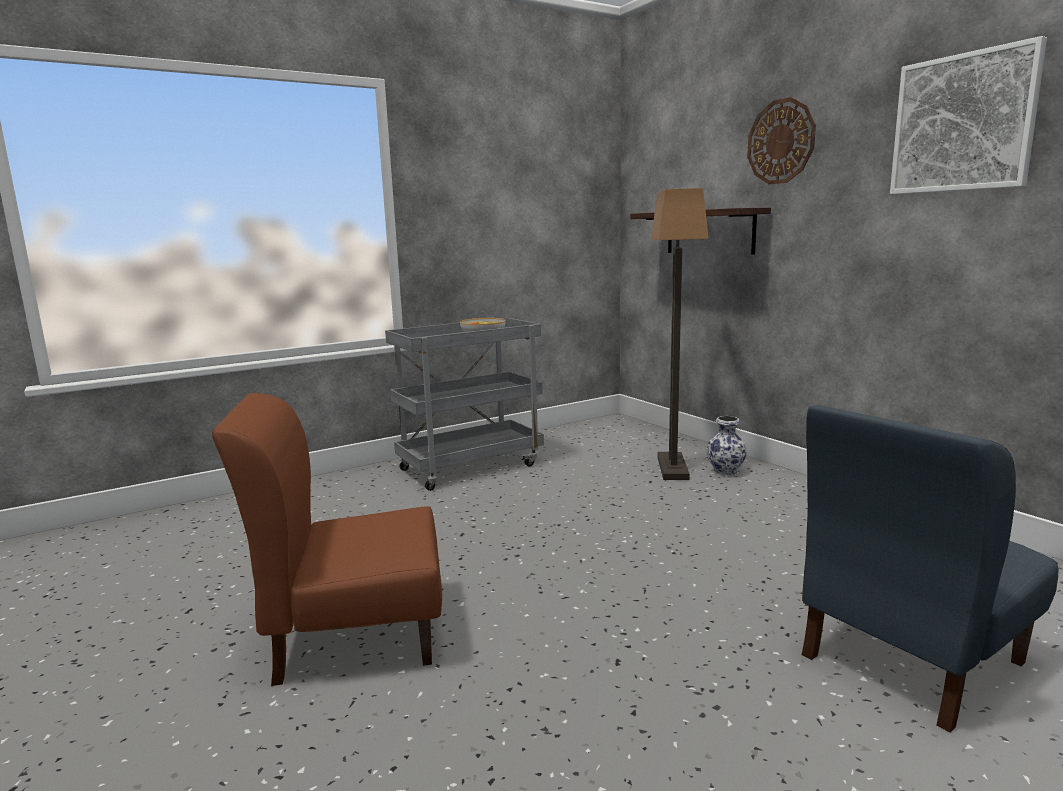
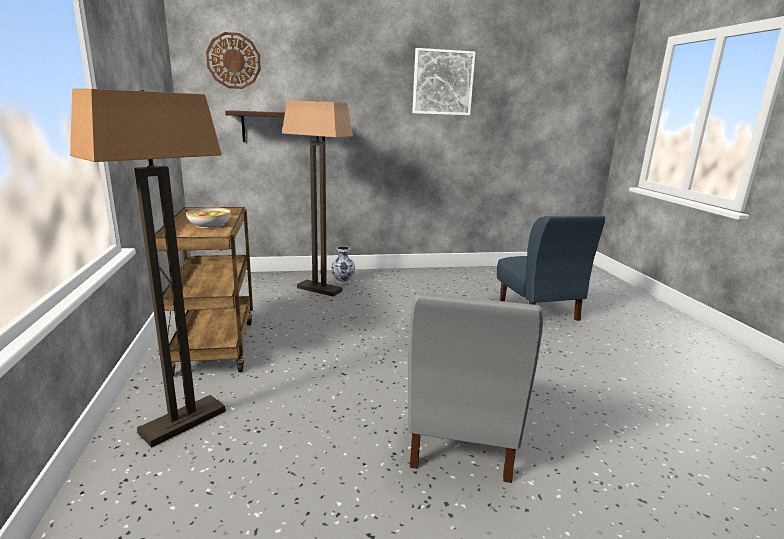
camera: 70 degrees left, 5 degrees up
brown chair [212,393,442,686] -> grey chair [408,293,543,483]
grey cart [385,318,544,491] -> brown cart [155,207,253,376]
wall clock [747,97,816,184] -> wall clock moved to [206,32,261,89]
none -> floor lamp [70,88,225,448]

